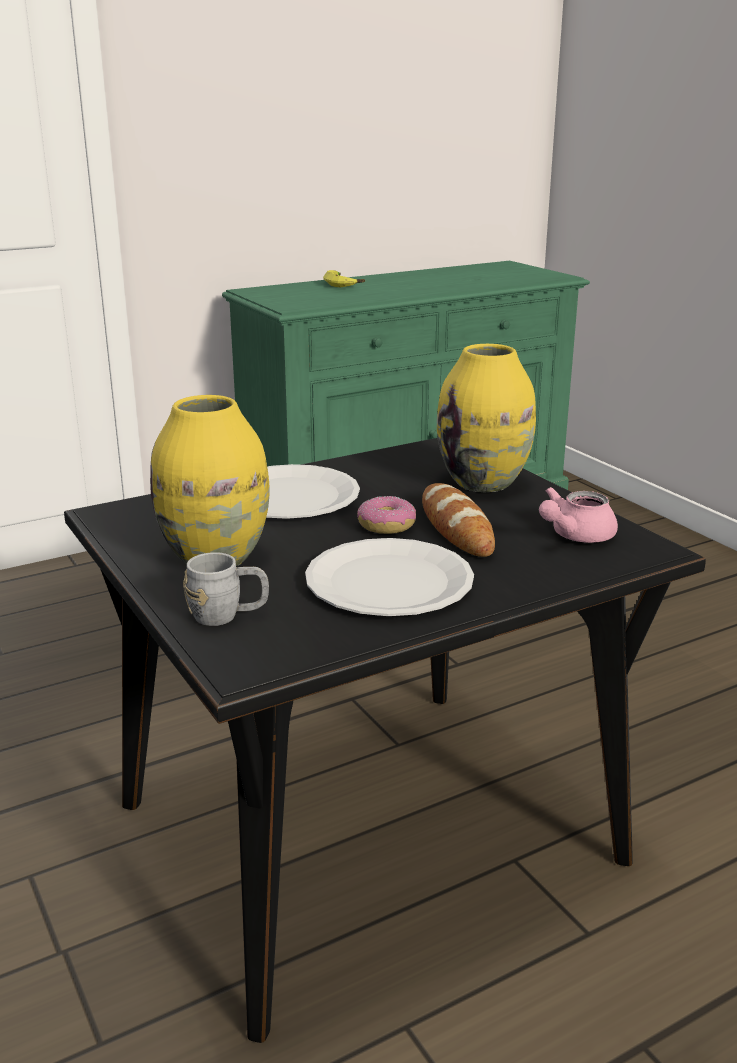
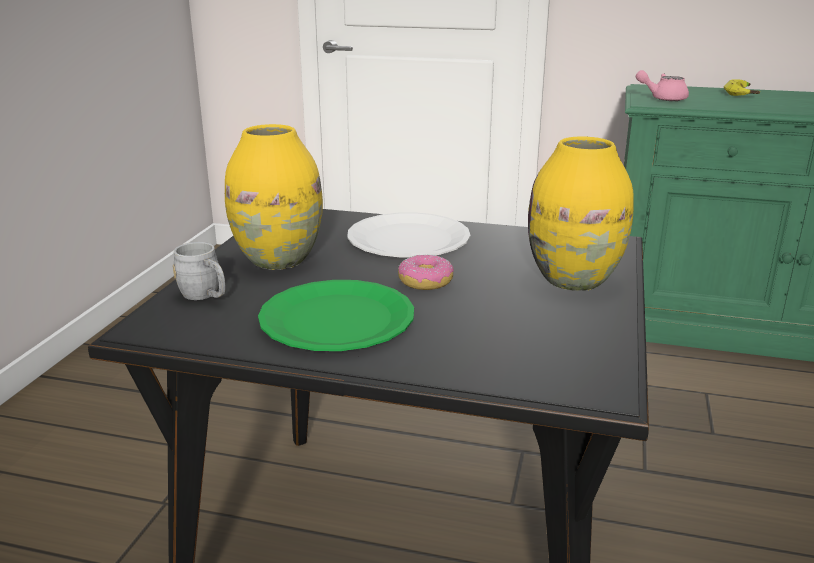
camera: 45 degrees right, 0 degrees up
white plate [305,538,474,616] -> green plate [258,280,414,351]
bread [422,483,495,557] -> none
pink teapot [539,487,618,543] -> pink teapot moved to [636,70,689,101]

